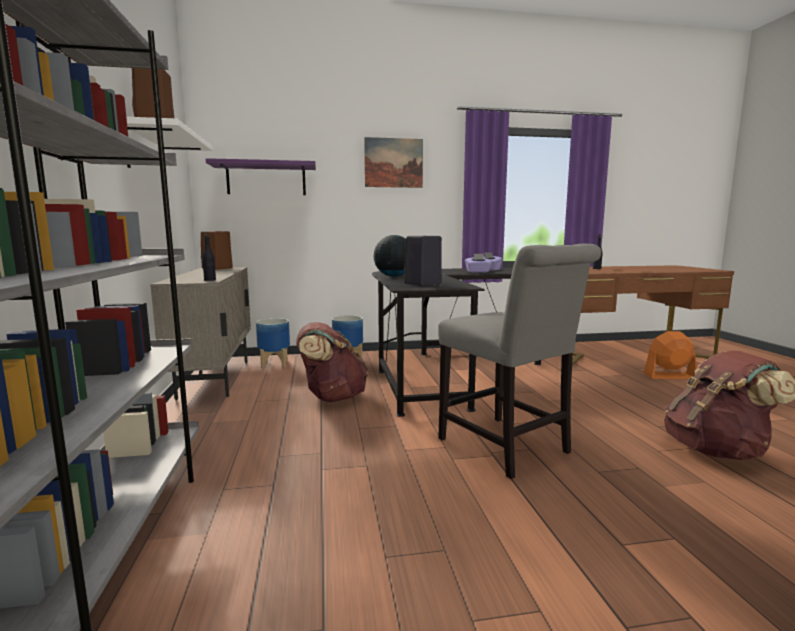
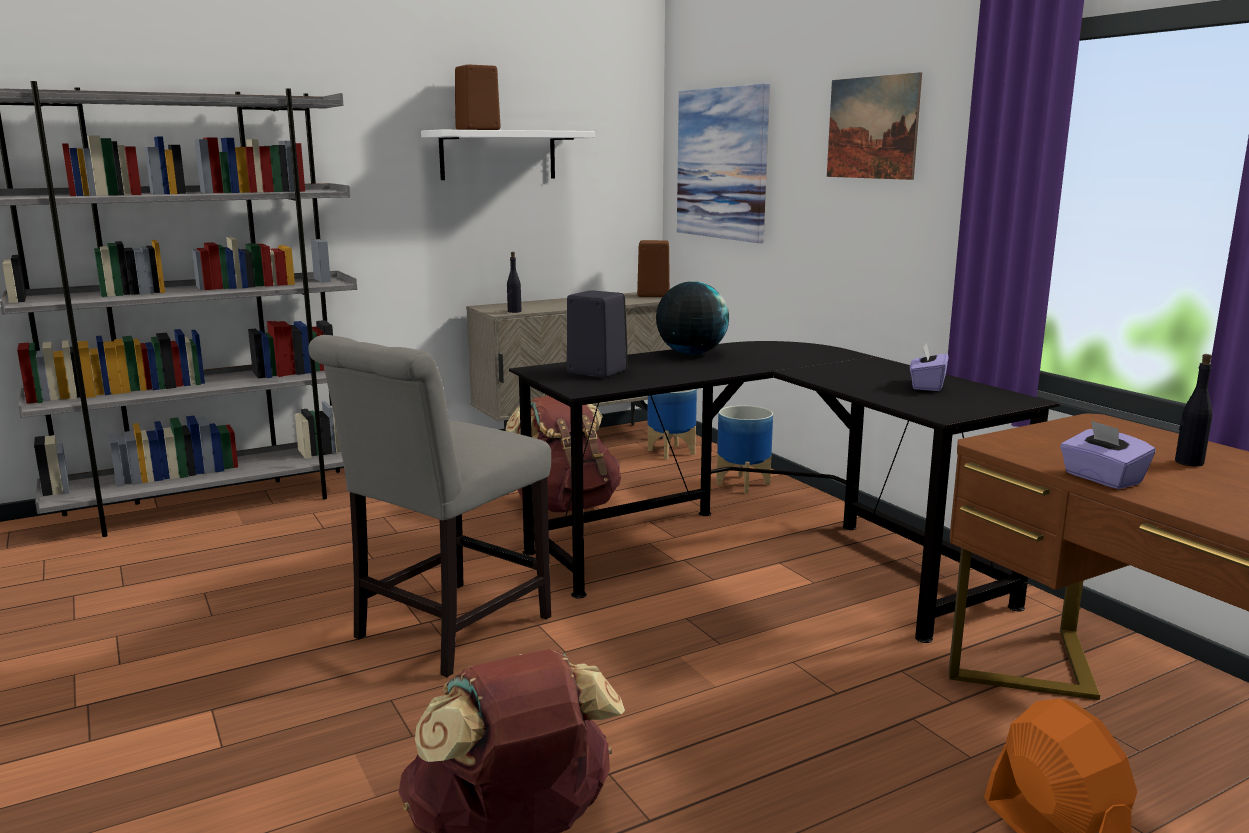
camera: 70 degrees right, 5 degrees up
purple shelf [206,158,316,195] -> picture [677,83,770,243]
purple tissue box [465,254,492,273] -> purple tissue box moved to [1060,420,1156,489]

